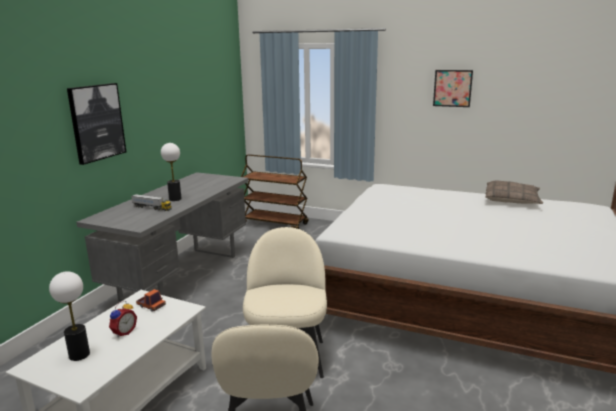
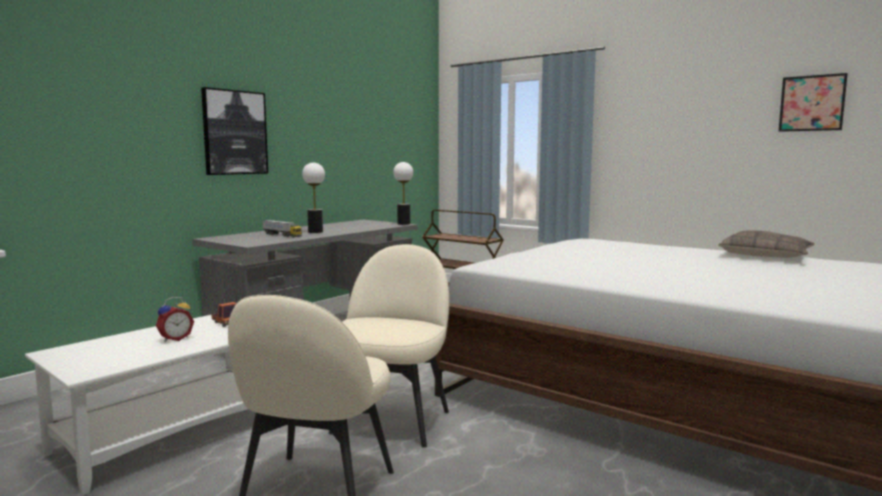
camera: 15 degrees right, 10 degrees down
table lamp [49,271,90,361] -> table lamp moved to [393,162,413,225]
picture [433,70,473,107] -> picture moved to [779,73,848,132]

